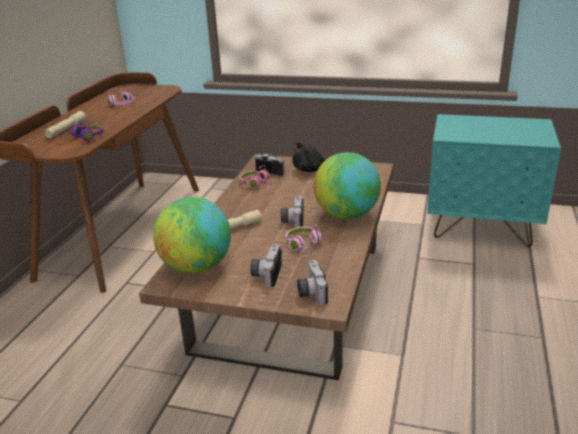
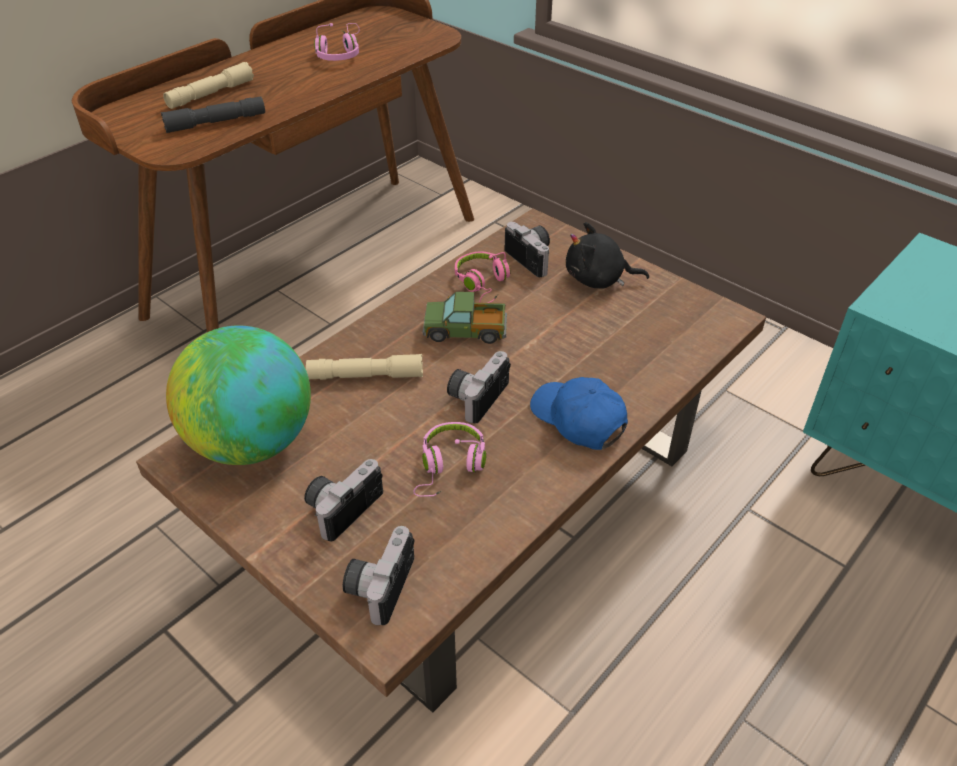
camera: 25 degrees right, 15 degrees up
purple headphones [55,121,104,141] -> grey flashlight [161,96,265,133]
globe [314,152,381,219] -> blue cap [530,377,628,450]
none -> toy truck [423,292,507,344]

